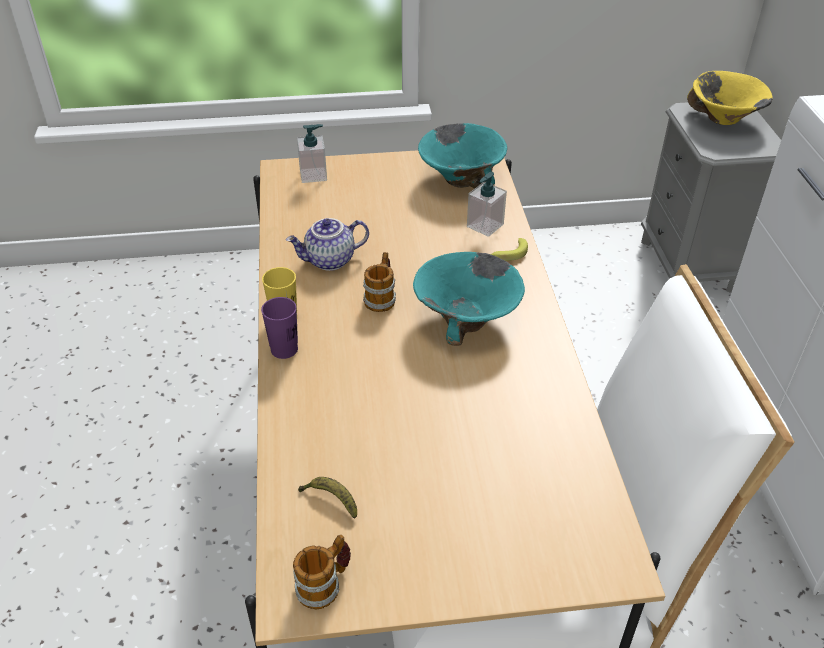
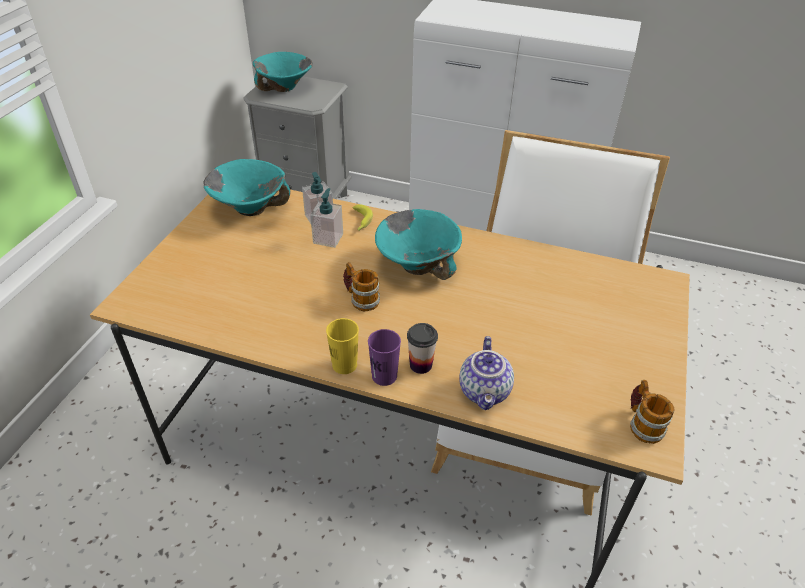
camera: 65 degrees left, 0 degrees up
teapot [286,218,369,271] -> teapot moved to [459,336,514,410]
soap dispenser [297,124,327,183] -> soap dispenser moved to [310,188,343,248]
banana [298,477,357,519] -> none
yellow bowl [687,71,773,125] -> turquoise bowl [253,52,313,92]
none -> cup [407,323,438,374]

